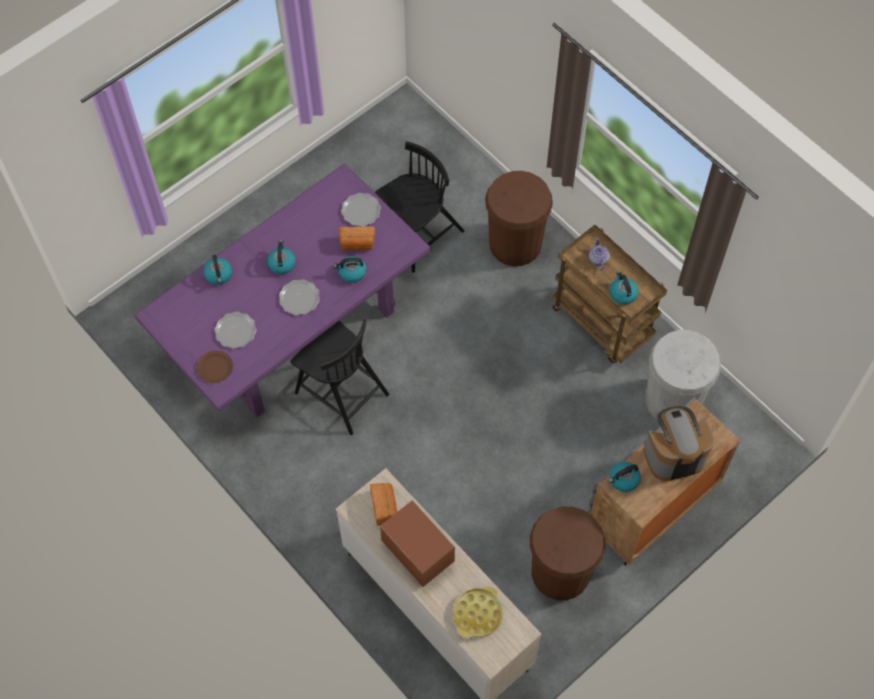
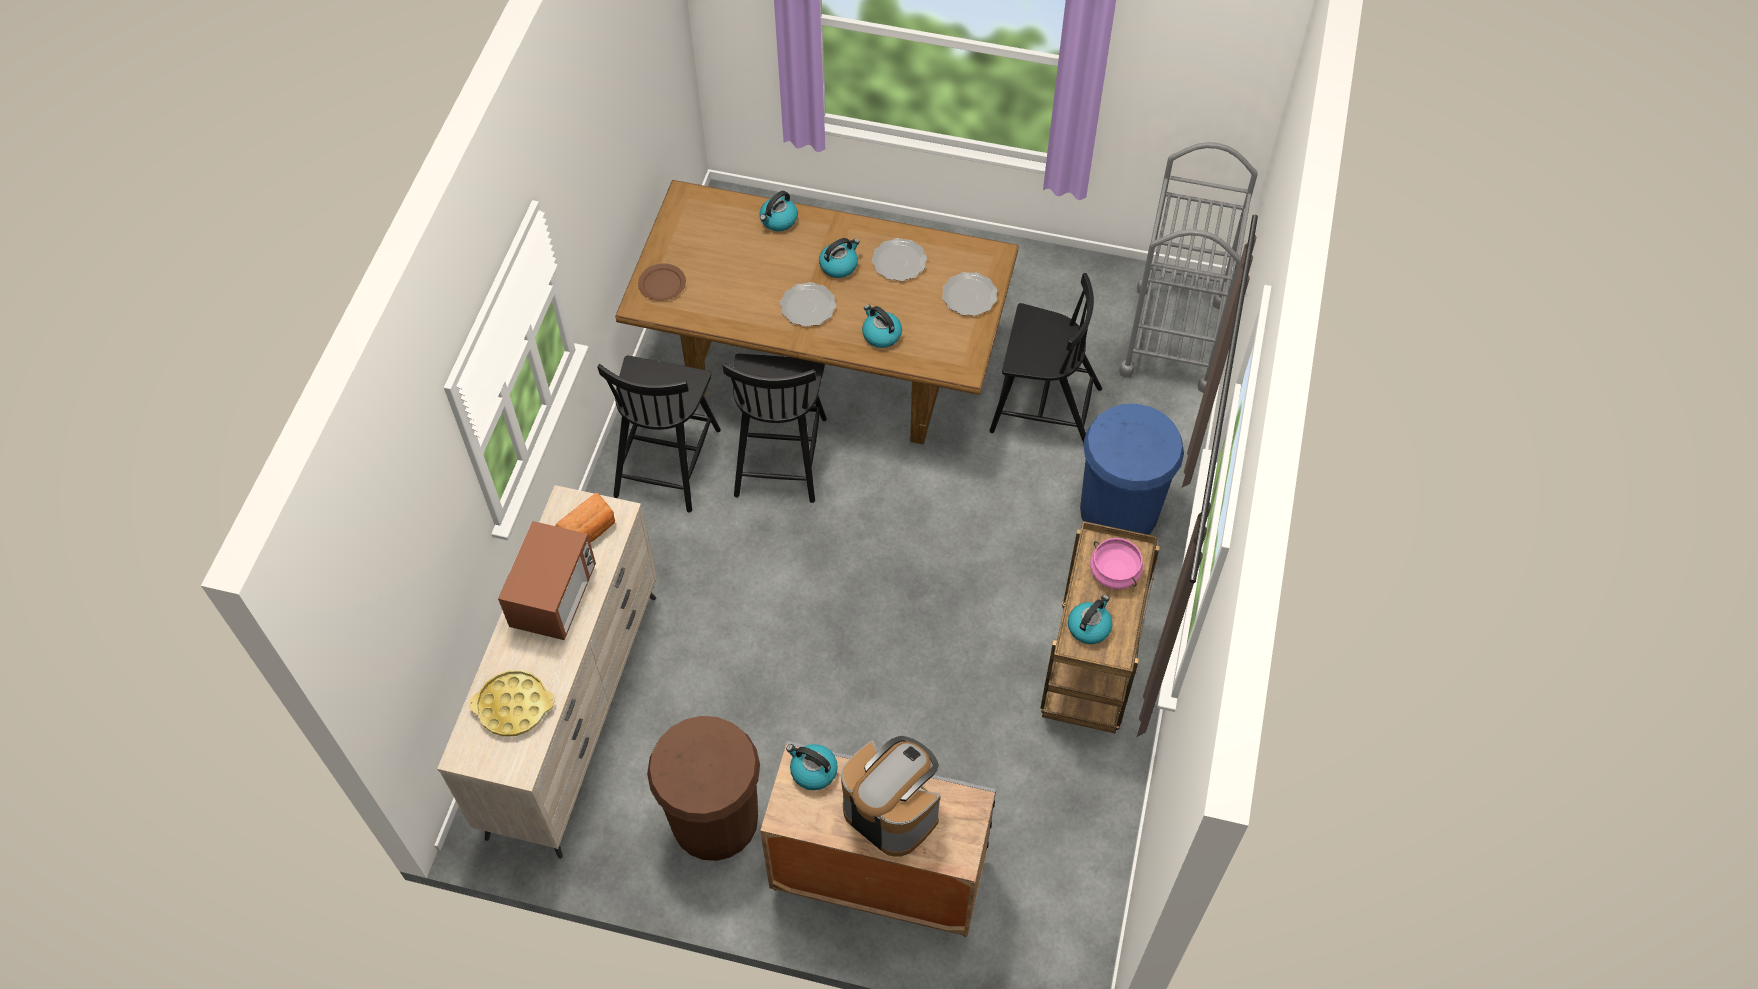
camera: 55 degrees right, 5 degrees down
purple dining table [134,164,431,417] -> brown dining table [615,180,1019,444]
plate [214,312,256,349] -> plate moved to [872,238,927,281]
bread [339,226,376,251] -> none
brown trash can [485,171,553,266] -> blue trash can [1080,404,1184,535]
teapot [589,237,610,271] -> pink cooking pot [1090,538,1143,589]
white trash can [645,330,721,420] -> none
none -> black chair [597,356,721,513]
none -> grey cart [1119,142,1258,393]

